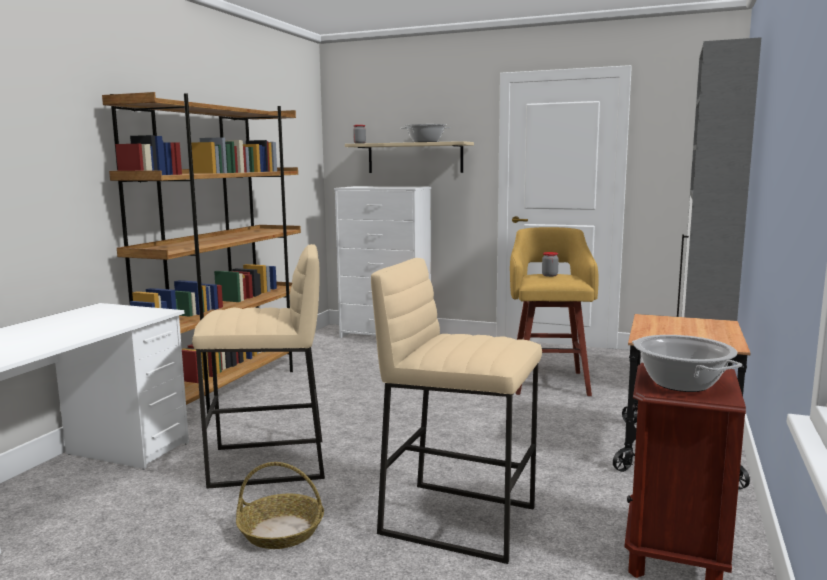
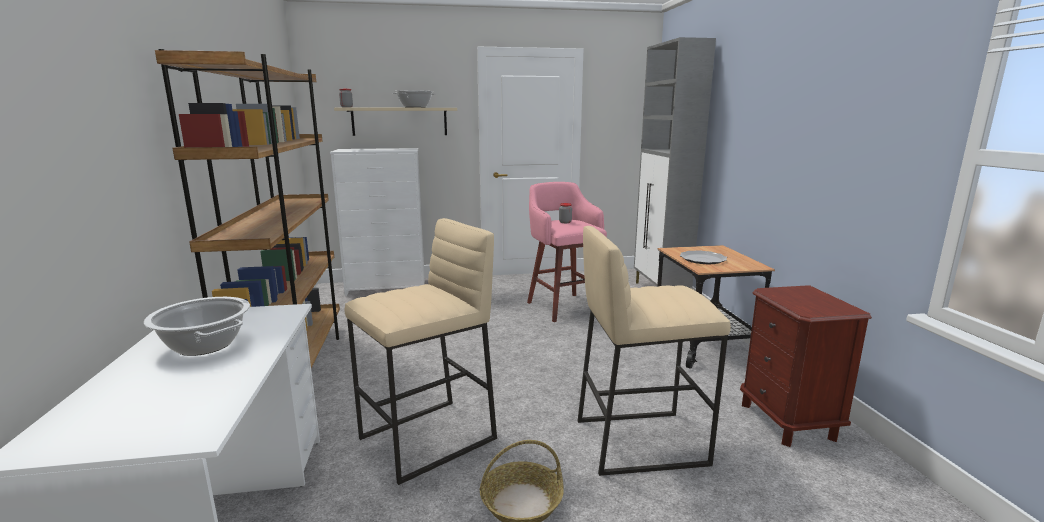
camera: 30 degrees left, 5 degrees up
yellow stool [510,227,599,396] -> pink stool [527,182,607,322]
cooking pot [632,335,742,392] -> cooking pot moved to [144,297,250,356]
none -> plate [680,250,727,264]

